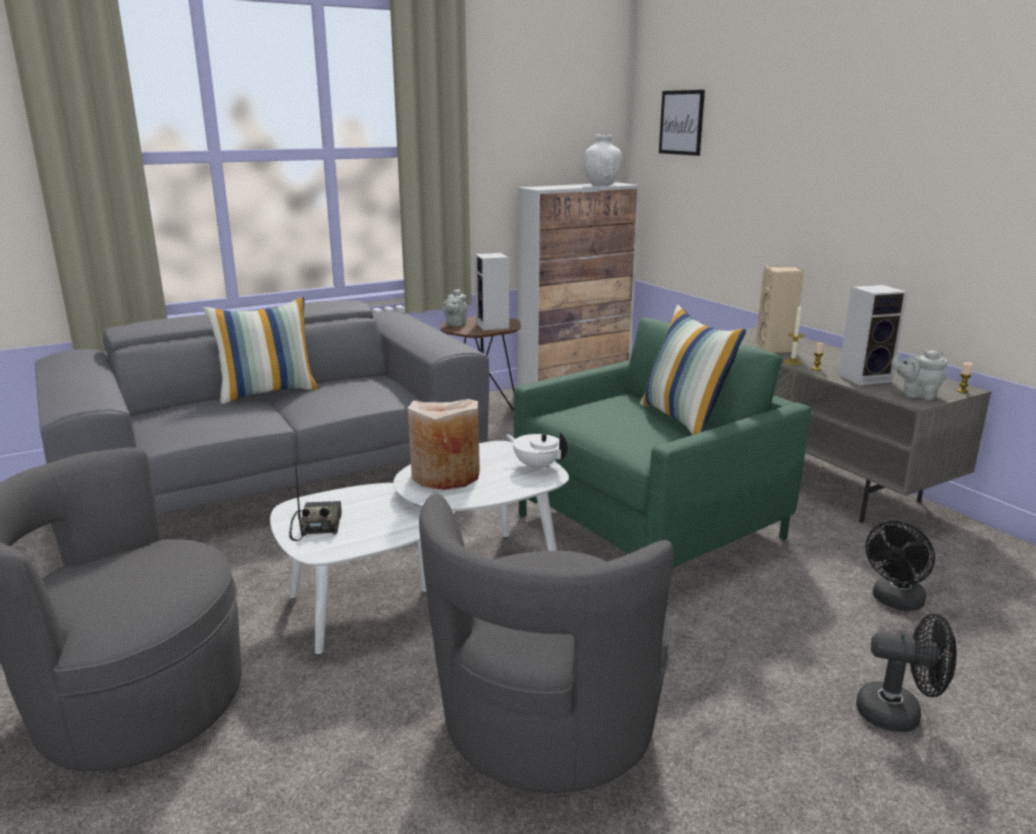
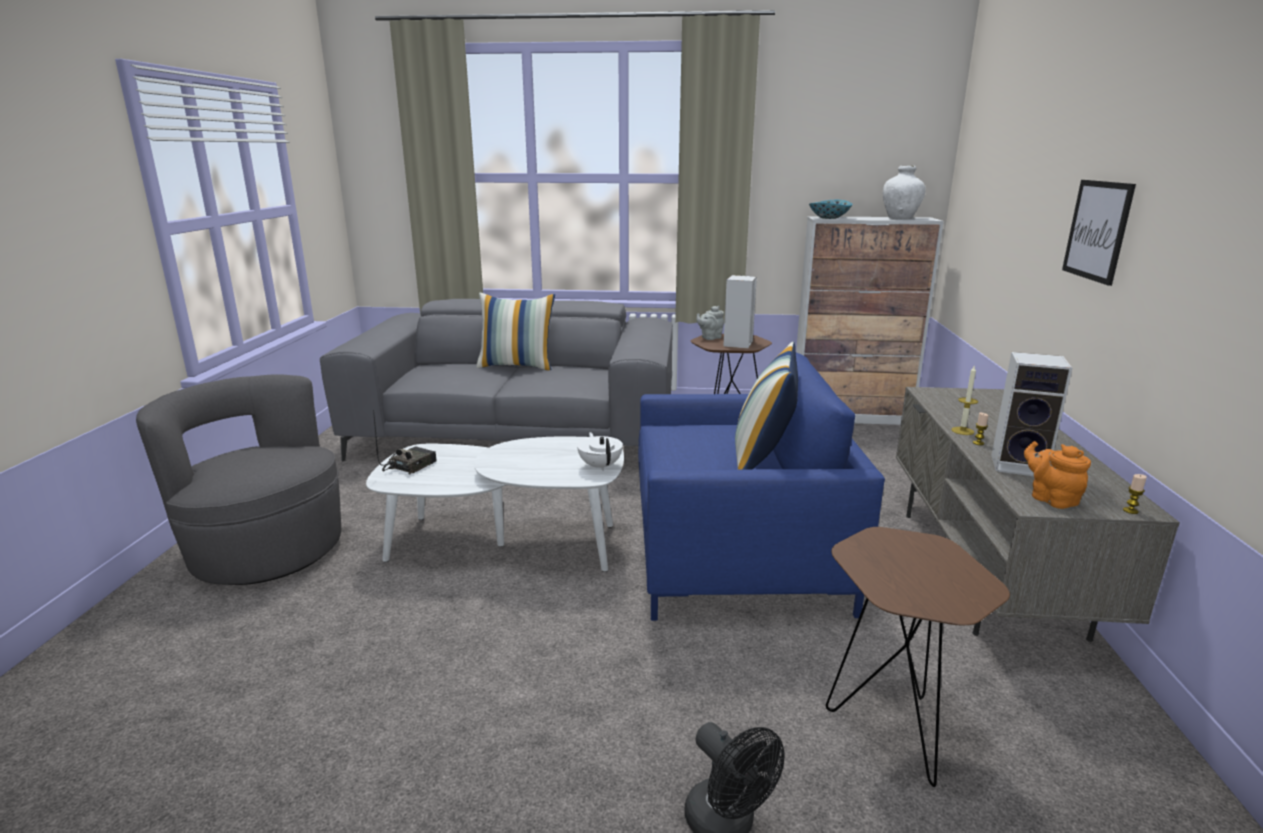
camera: 35 degrees right, 0 degrees up
beige vase [408,399,480,490] -> none
grey armchair [419,494,674,793] -> none
green armchair [514,317,811,568] -> blue armchair [638,352,885,621]
picture [659,90,705,156] -> picture moved to [1062,180,1136,286]
beige speaker [755,266,804,353] -> none
black fan [865,521,935,611] -> brown side table [826,527,1010,787]
grey teapot [891,350,948,400] -> orange teapot [1024,441,1091,509]
none -> bowl [809,200,852,219]

